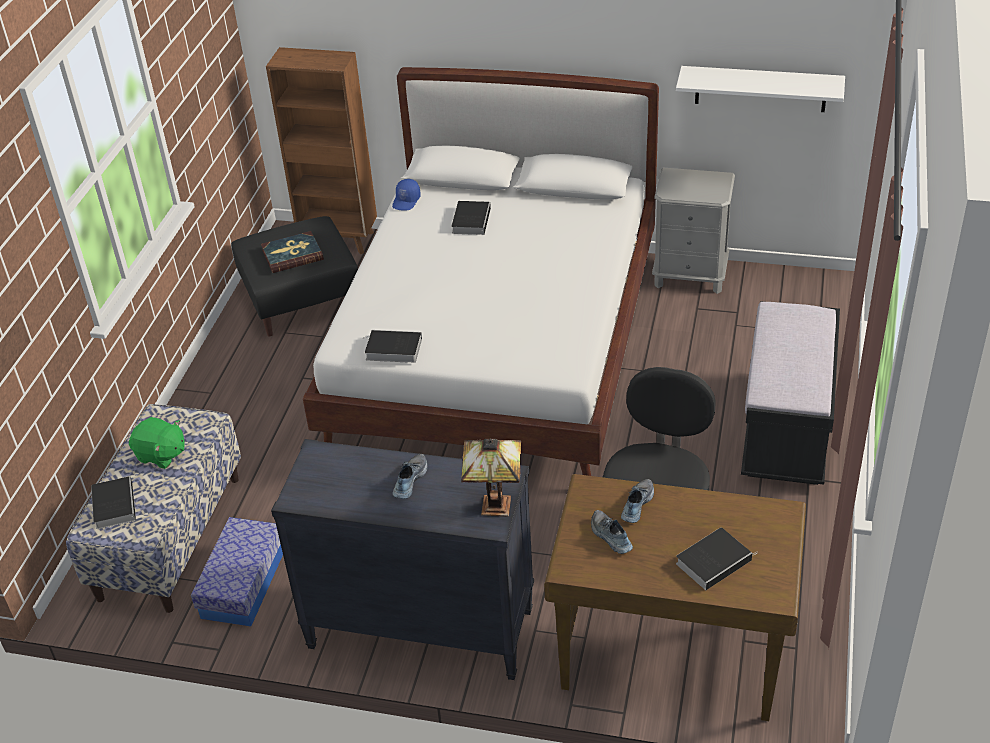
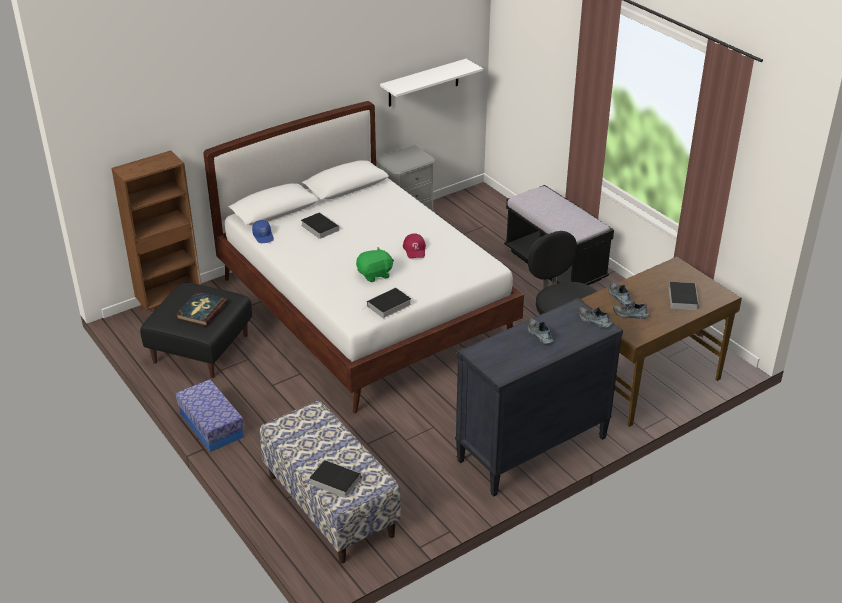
camera: 50 degrees left, 5 degrees down
green plush toy [129,417,185,469] -> green plush toy moved to [356,247,394,282]
storage box [191,517,283,626] -> storage box moved to [176,379,244,452]
table lamp [461,439,521,517] -> shoe [578,307,612,328]
none -> red cap [403,233,426,259]

